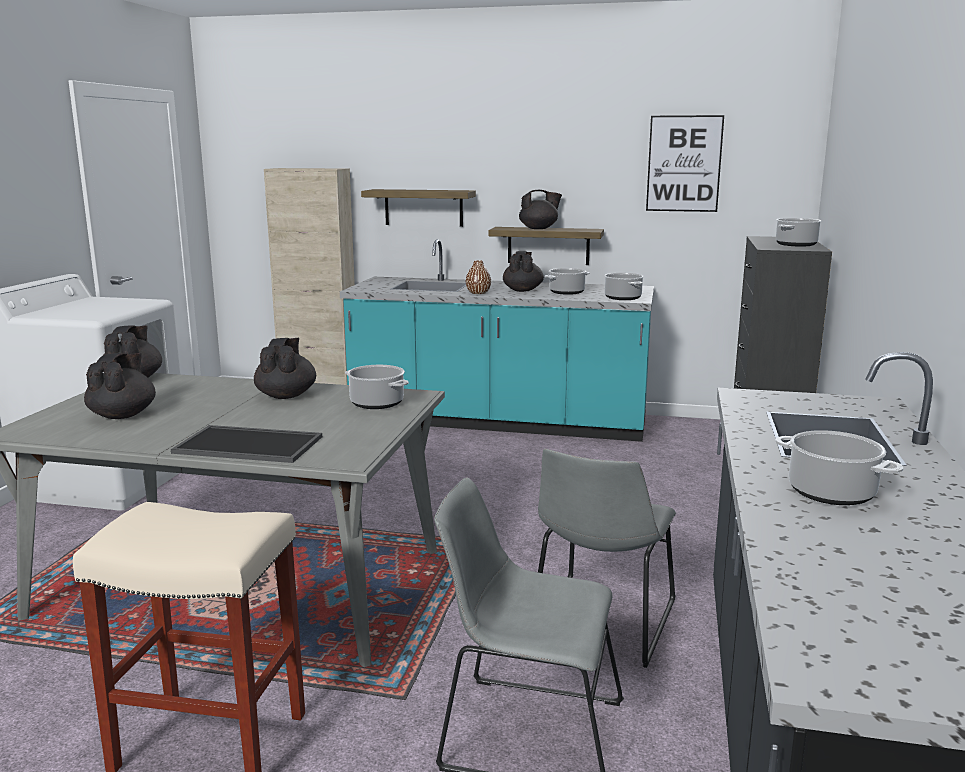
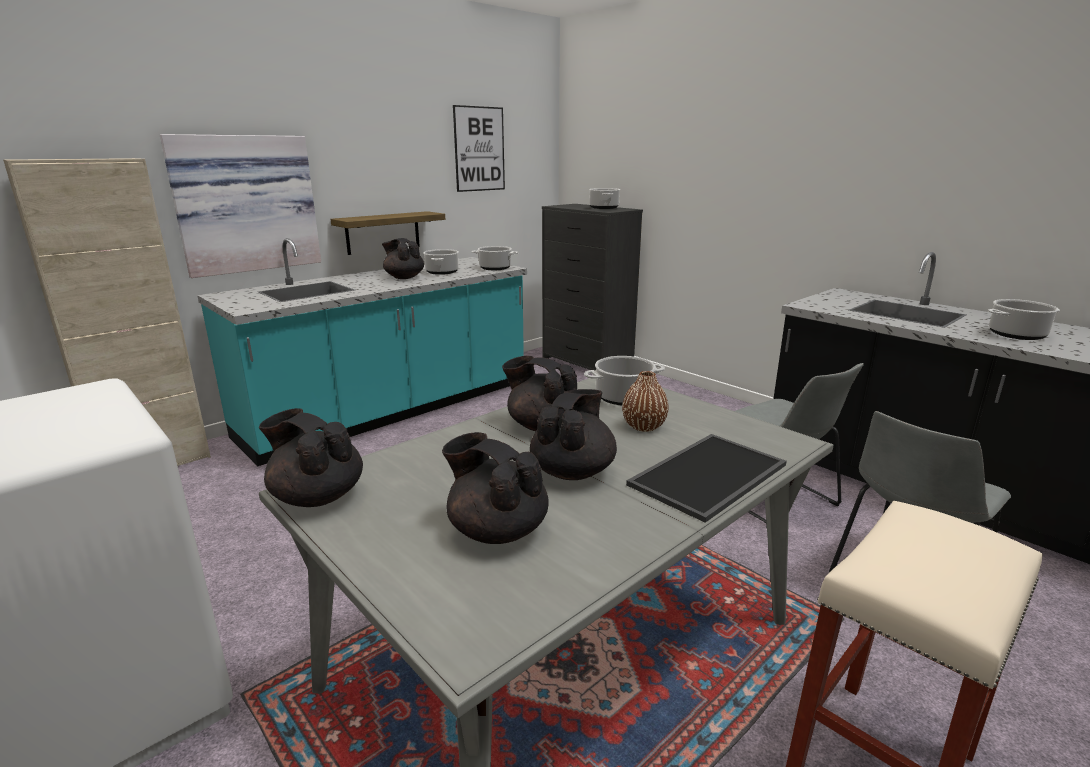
camera: 55 degrees left, 5 degrees up
shelf [361,189,476,227] -> picture [160,134,321,278]
brown vase [466,260,491,294] -> brown vase moved to [622,371,669,432]
black teapot [519,190,562,229] -> black teapot moved to [530,389,617,480]

